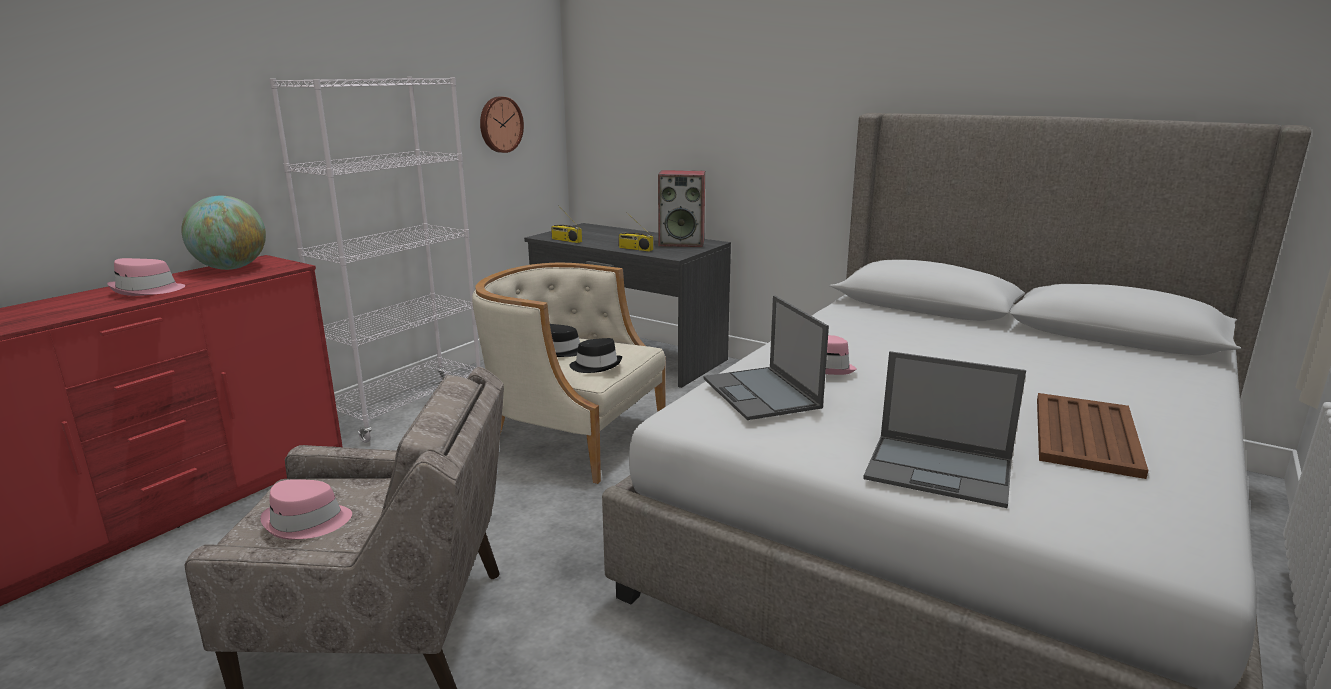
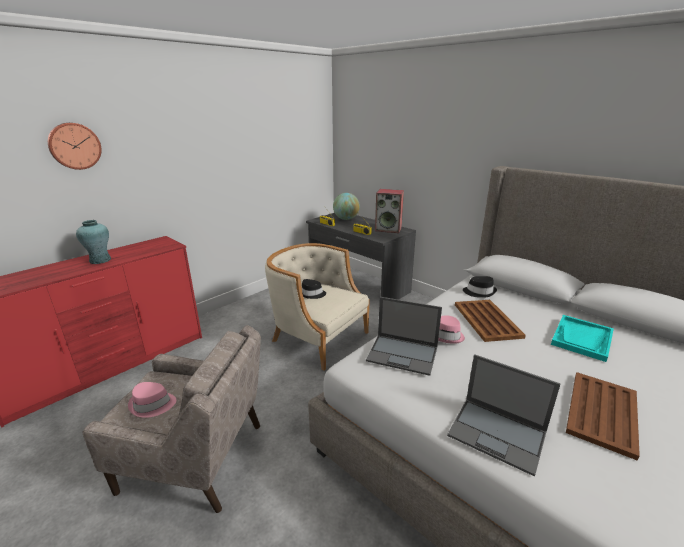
camera: 10 degrees right, 5 degrees up
pink hat [107,258,185,296] -> turquoise vase [76,220,111,264]
globe [181,196,266,270] -> globe moved to [333,193,360,220]
white bookcase [269,77,480,443] -> none
wall clock [480,97,524,153] -> wall clock moved to [48,123,102,170]
black hat [569,338,622,373] -> black hat moved to [463,276,497,298]
laptop [704,296,829,420] -> laptop turned 60 degrees counterclockwise [366,297,442,376]
none -> brown tray [455,300,526,342]
none -> turquoise tray [551,315,614,362]

